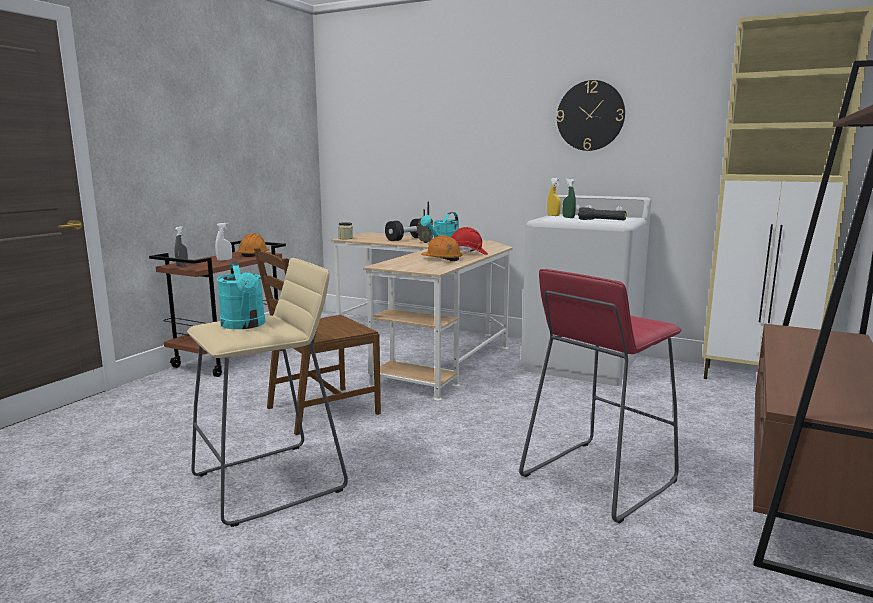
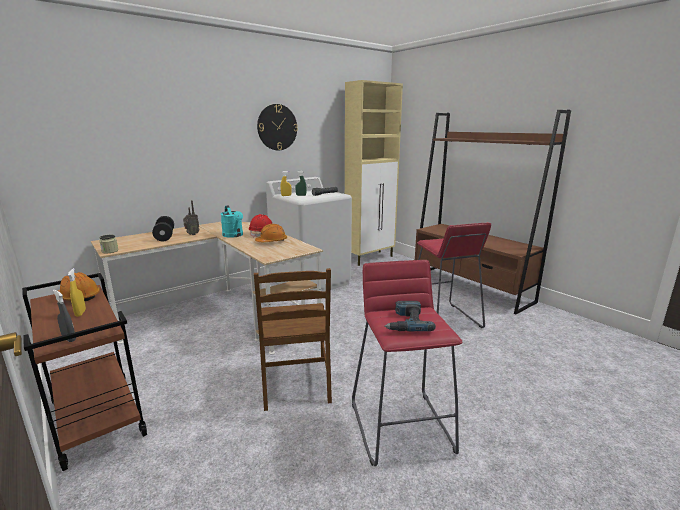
camera: 65 degrees left, 5 degrees up
beige stool [187,258,348,527] -> red stool [352,260,463,466]
white spray bottle [215,223,232,261] -> yellow spray bottle [68,268,86,317]
turquoise watering can [217,261,265,329] -> power drill [384,301,436,331]

